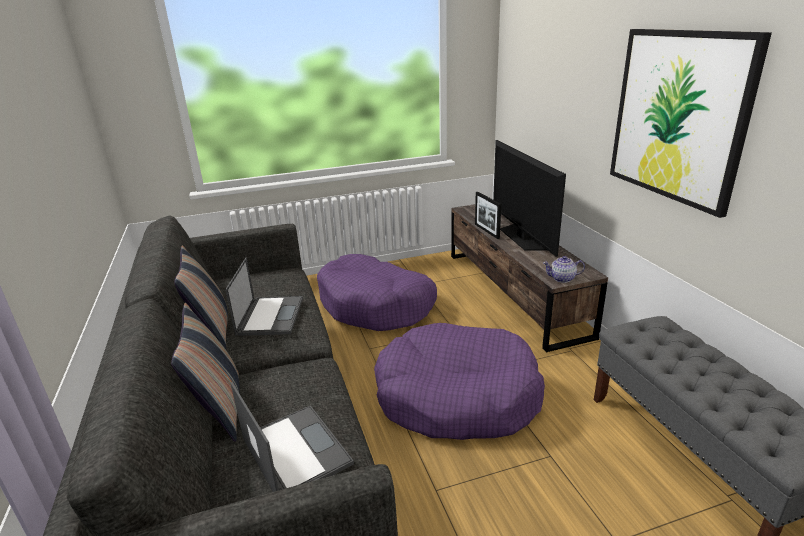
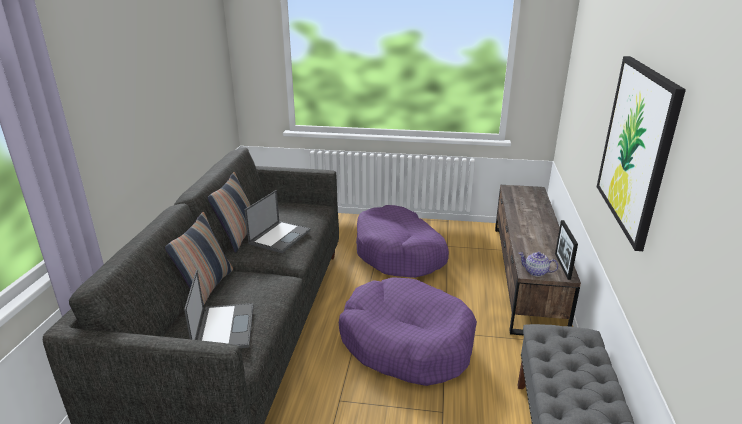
camera: 25 degrees right, 0 degrees up
picture frame [475,192,501,239] -> picture frame moved to [555,220,578,280]
television [493,140,566,257] -> none

